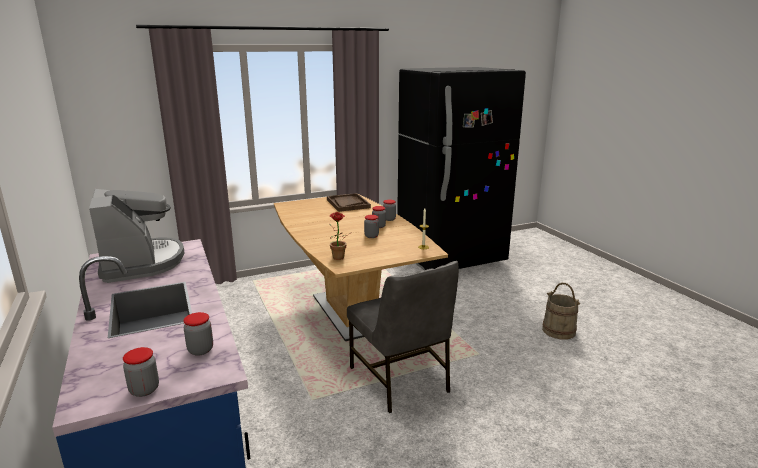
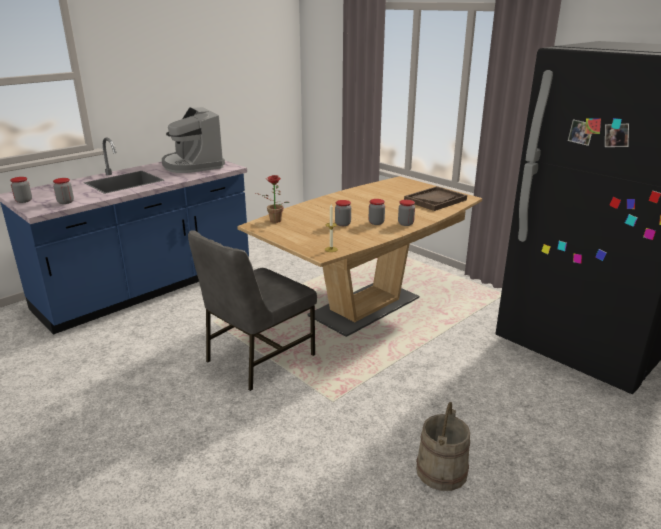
camera: 70 degrees right, 5 degrees up
coffee machine [89,189,185,283] -> coffee machine turned 105 degrees clockwise [162,107,225,173]

